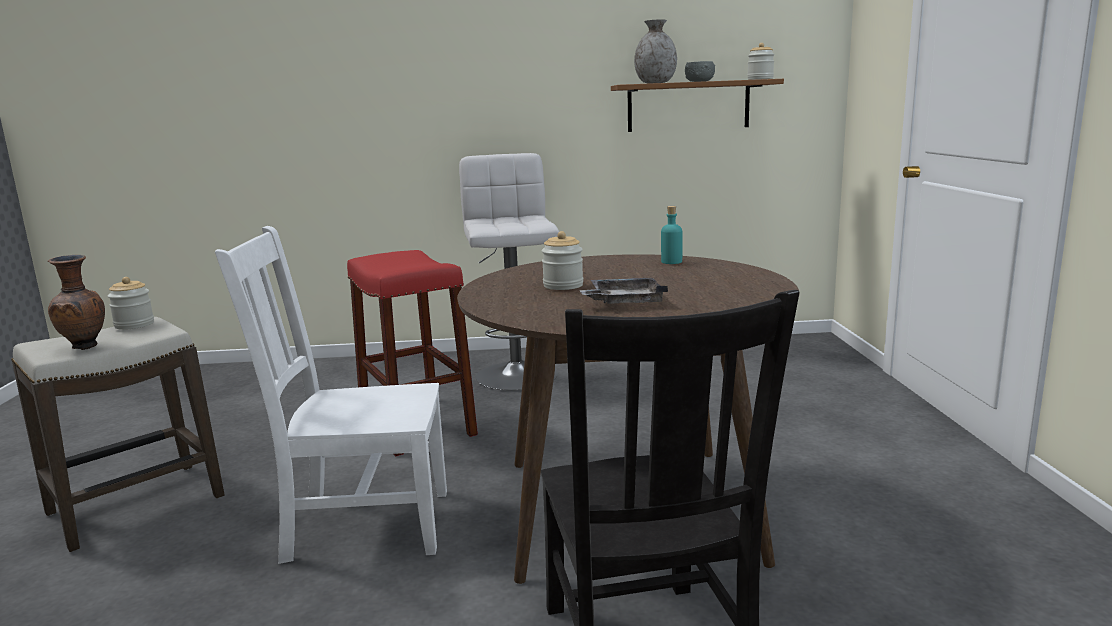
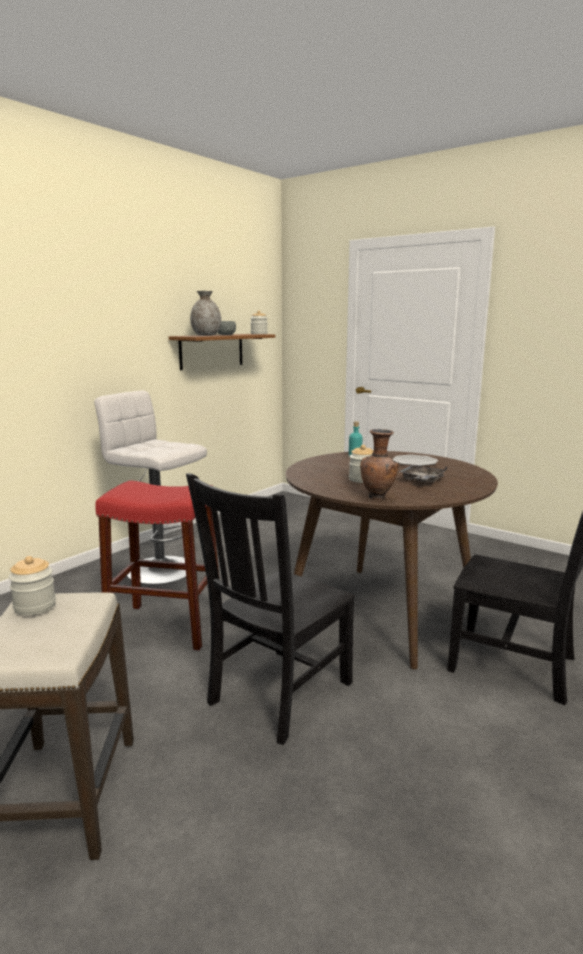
camera: 50 degrees left, 0 degrees up
brown vase [48,255,105,350] -> brown vase moved to [360,429,399,500]
white chair [215,226,447,564] -> black chair [186,473,355,745]
none -> plate [392,454,438,466]

